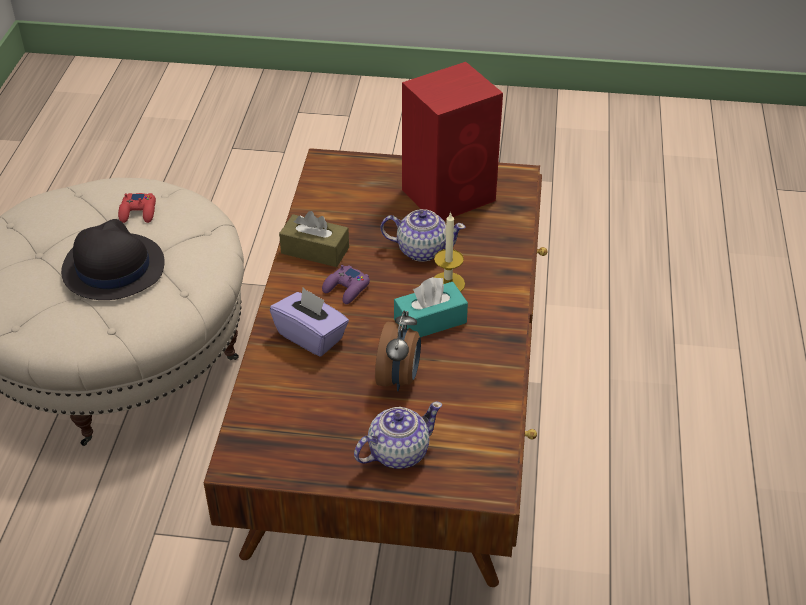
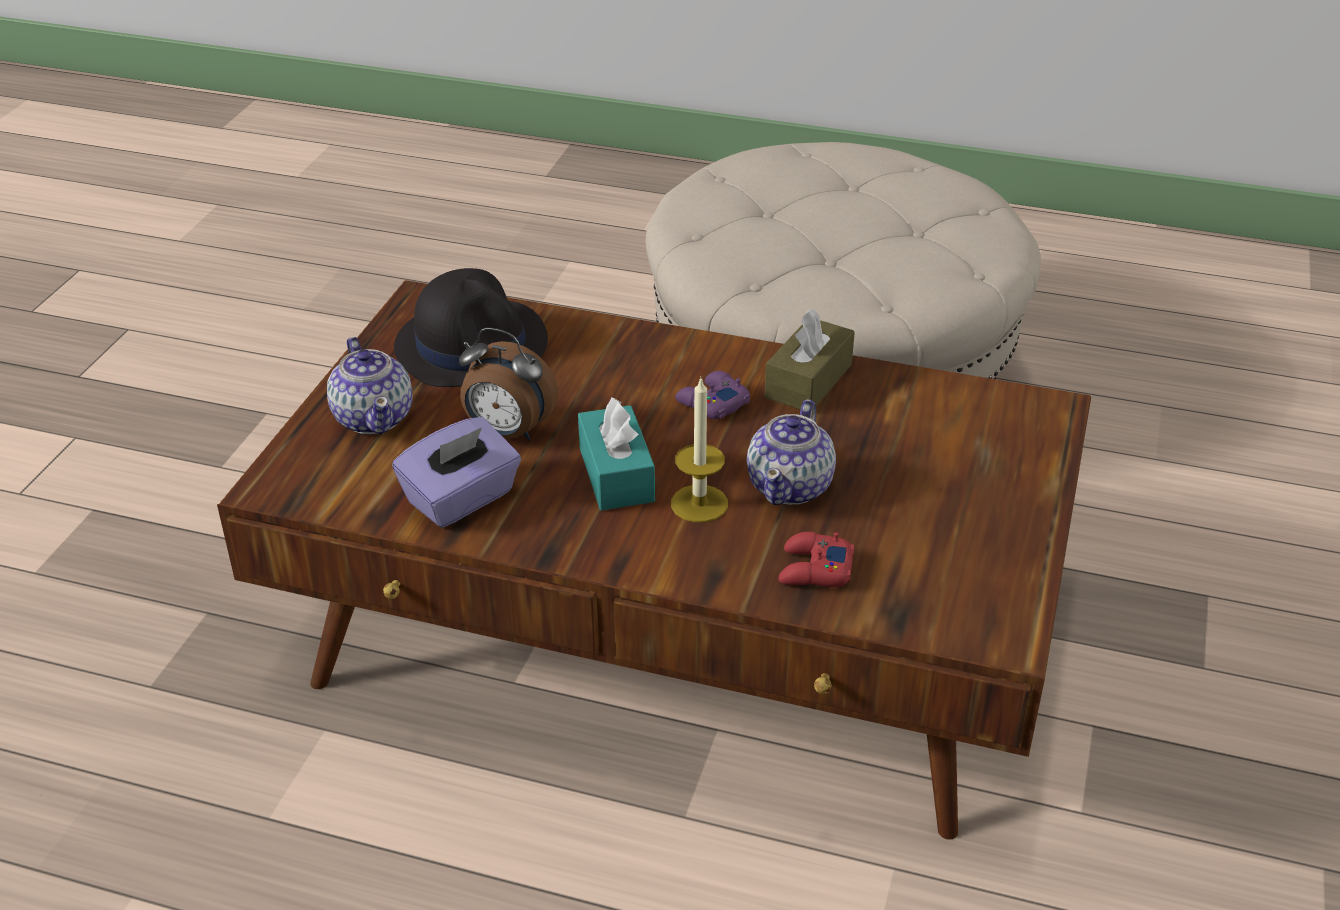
camera: 100 degrees right, 5 degrees down
black hat [61,219,165,300] -> black hat moved to [394,268,548,387]
red game controller [118,193,156,223] -> red game controller moved to [779,532,854,587]
purple tissue box [270,287,349,357] -> purple tissue box moved to [392,417,521,528]
red speaker [402,62,503,221] -> none

